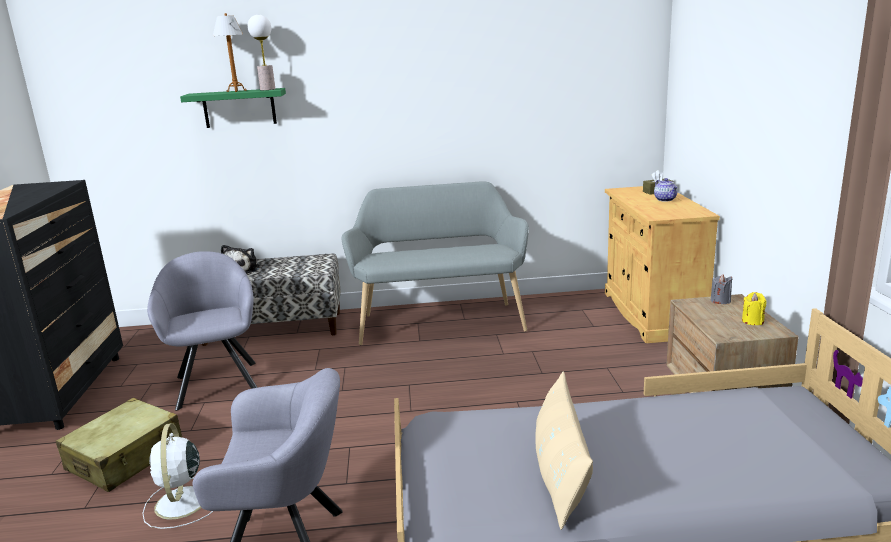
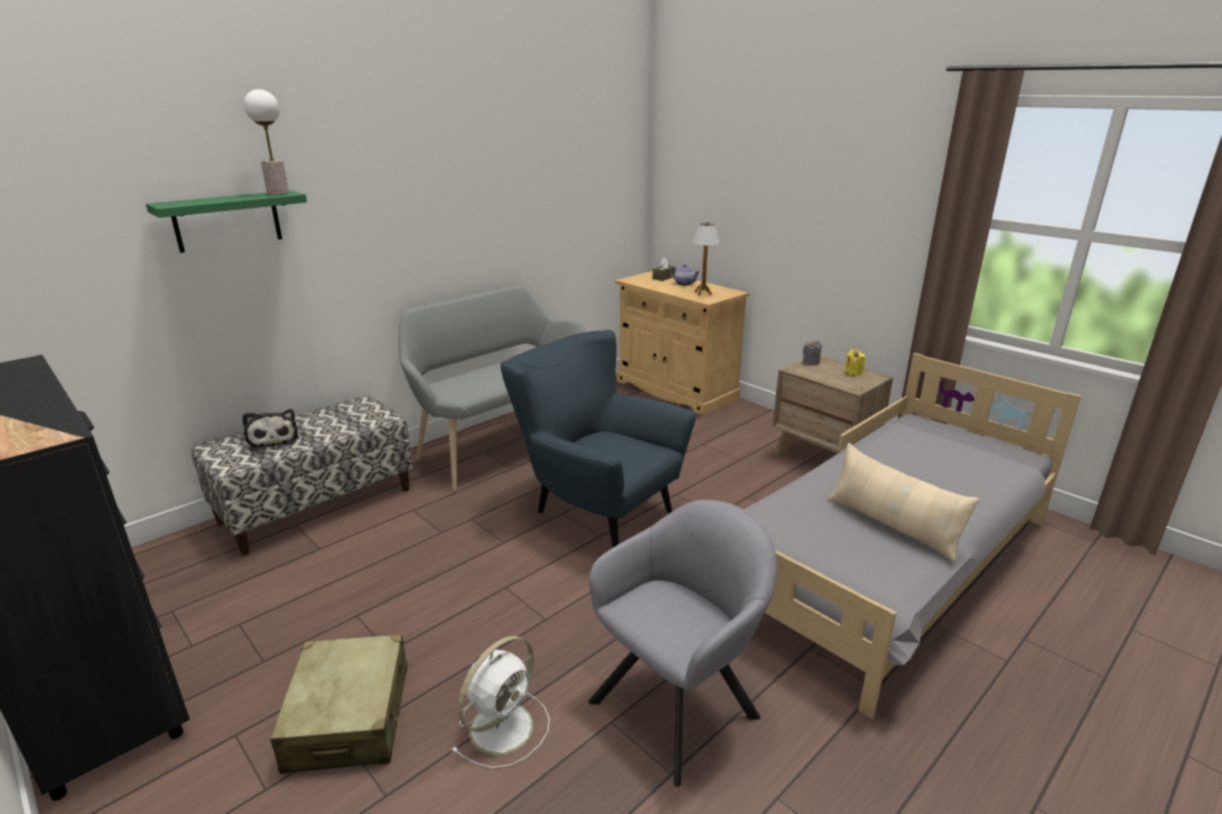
camera: 40 degrees left, 5 degrees up
white fan [142,423,213,529] -> white fan turned 90 degrees counterclockwise [451,636,550,768]
grey armchair [147,251,258,411] -> none
table lamp [213,13,247,92] -> table lamp moved to [692,222,720,295]
none -> blue armchair [501,330,696,547]

